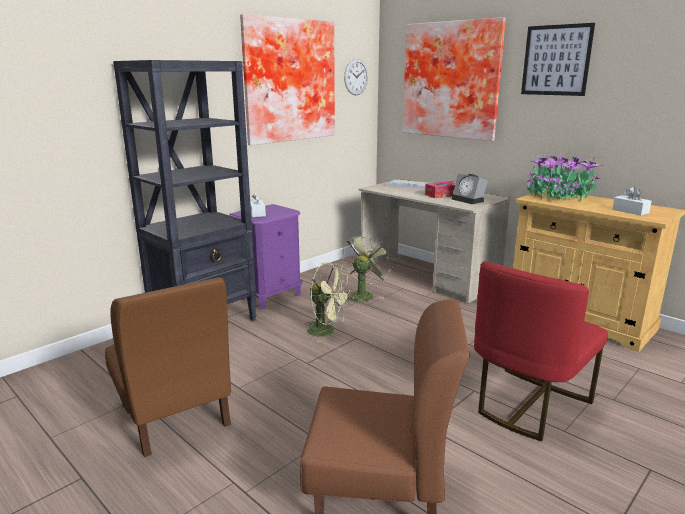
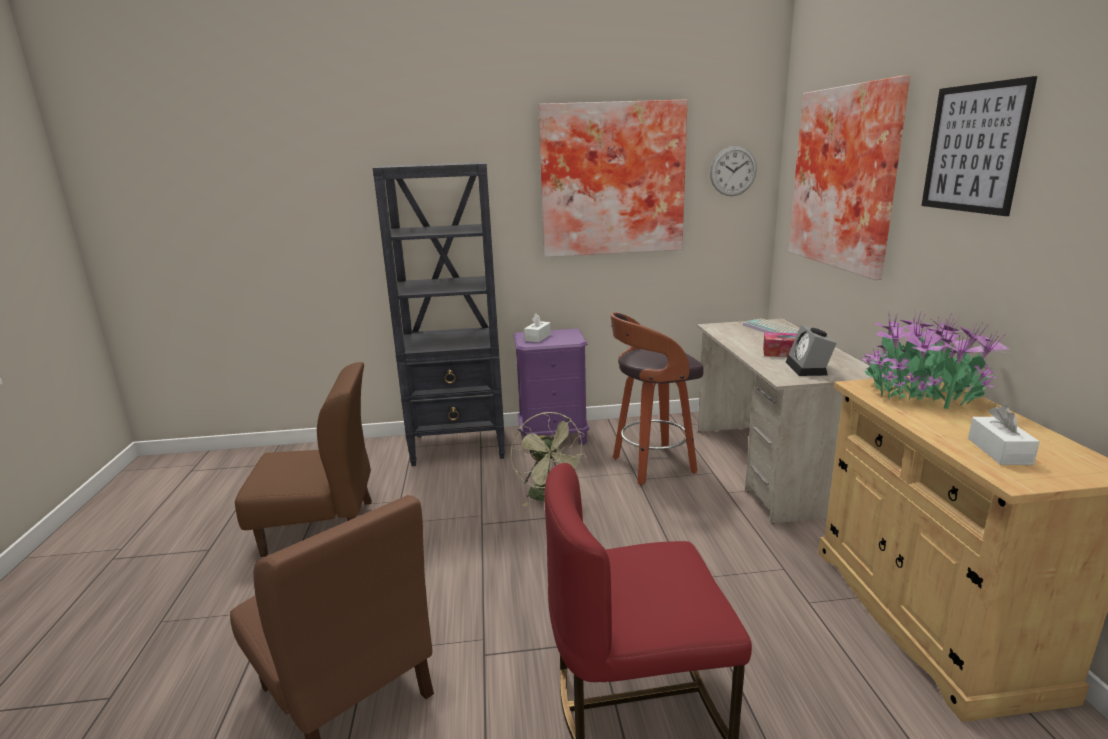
camera: 40 degrees right, 0 degrees up
brown chair [105,277,231,457] -> brown chair turned 105 degrees counterclockwise [235,362,372,557]
green fan [342,233,393,303] -> stool [610,312,704,485]

